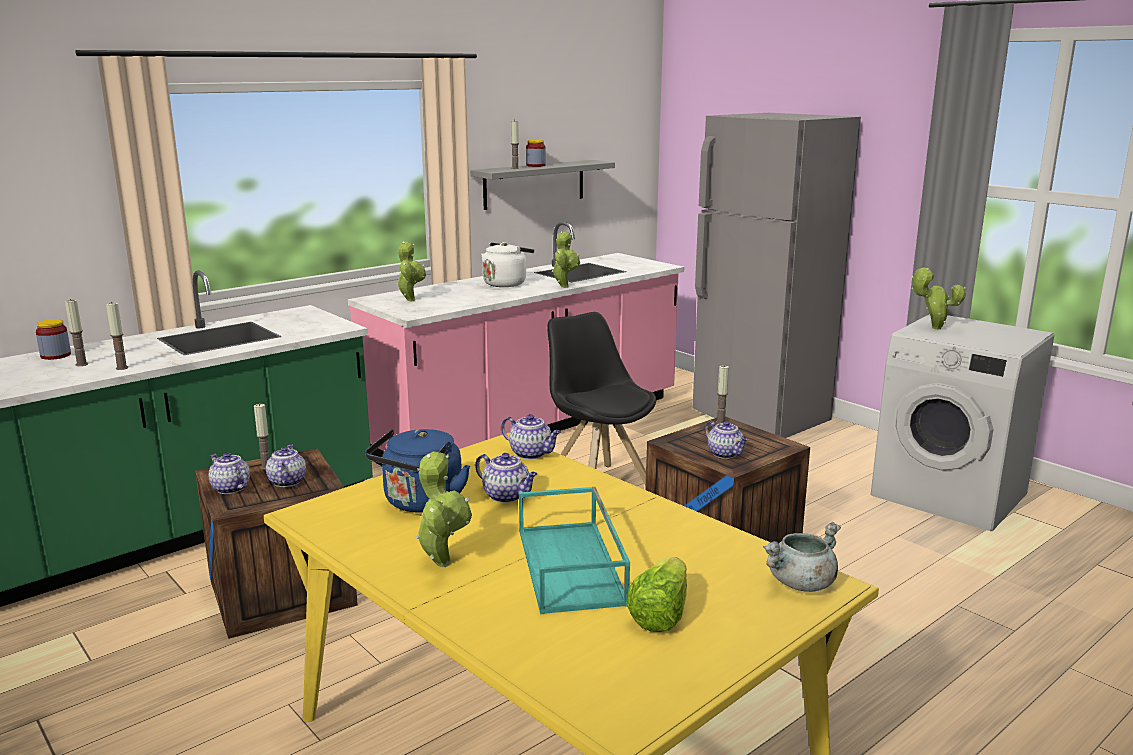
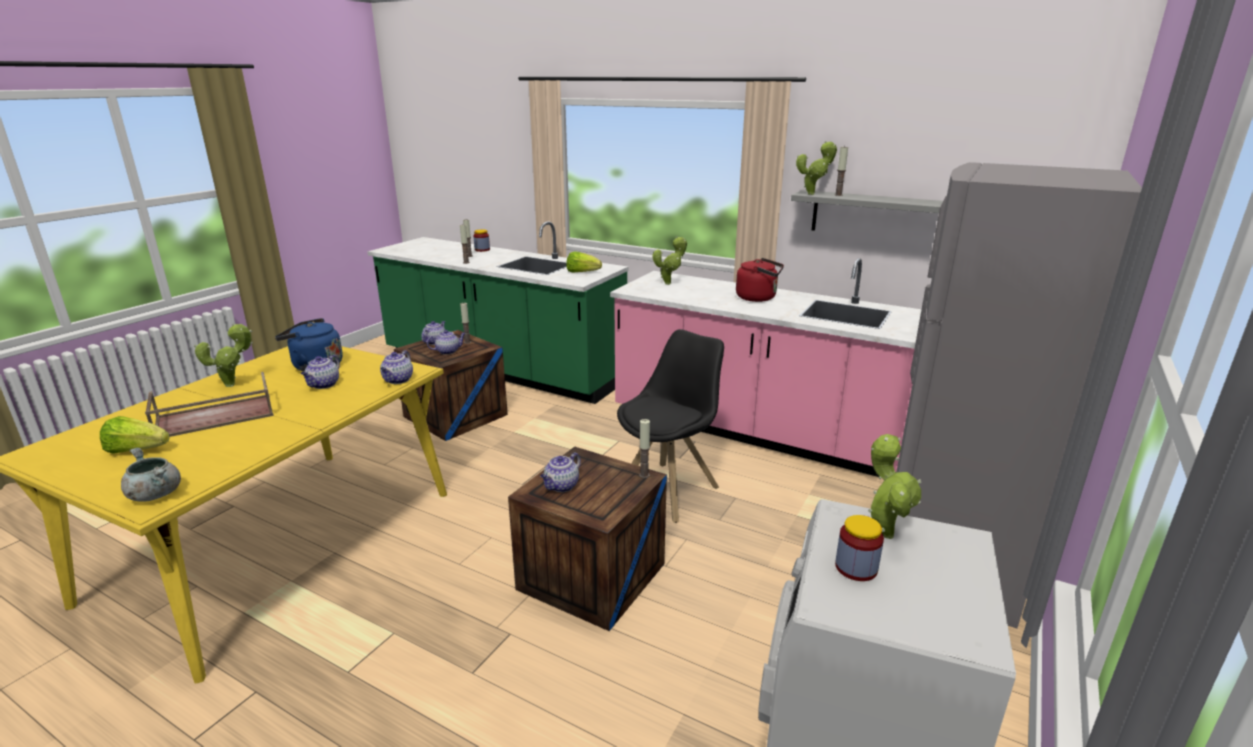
camera: 70 degrees right, 5 degrees up
white kettle [481,242,534,287] -> red kettle [736,258,784,302]
turquoise tray [519,487,630,614] -> brown tray [145,372,274,437]
jar [526,140,546,167] -> jar moved to [835,515,884,581]
potted plant [552,231,580,288] -> potted plant moved to [796,141,837,195]
none -> lettuce [566,251,602,273]

